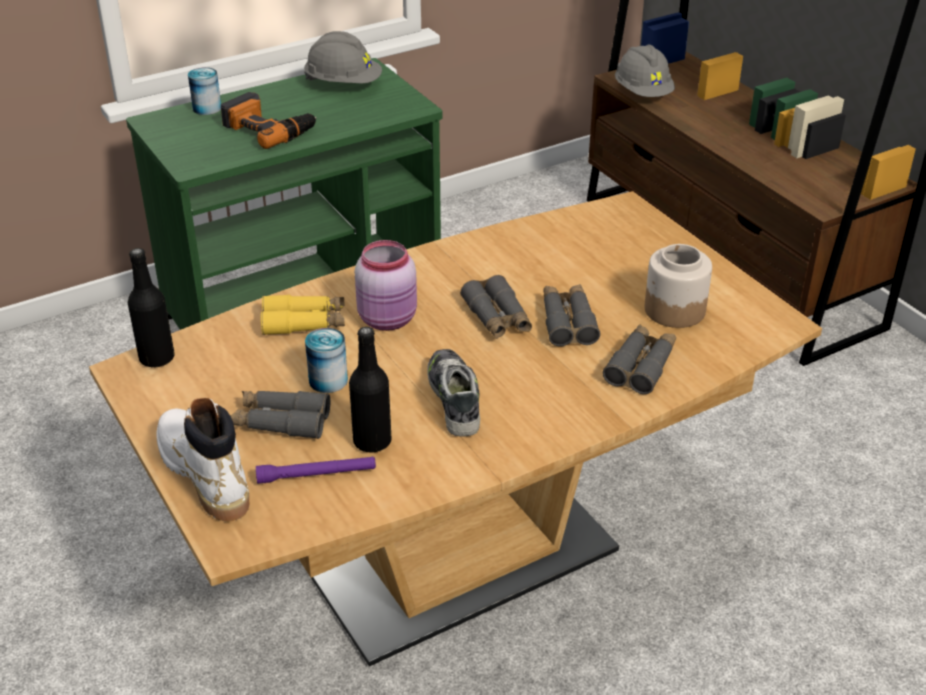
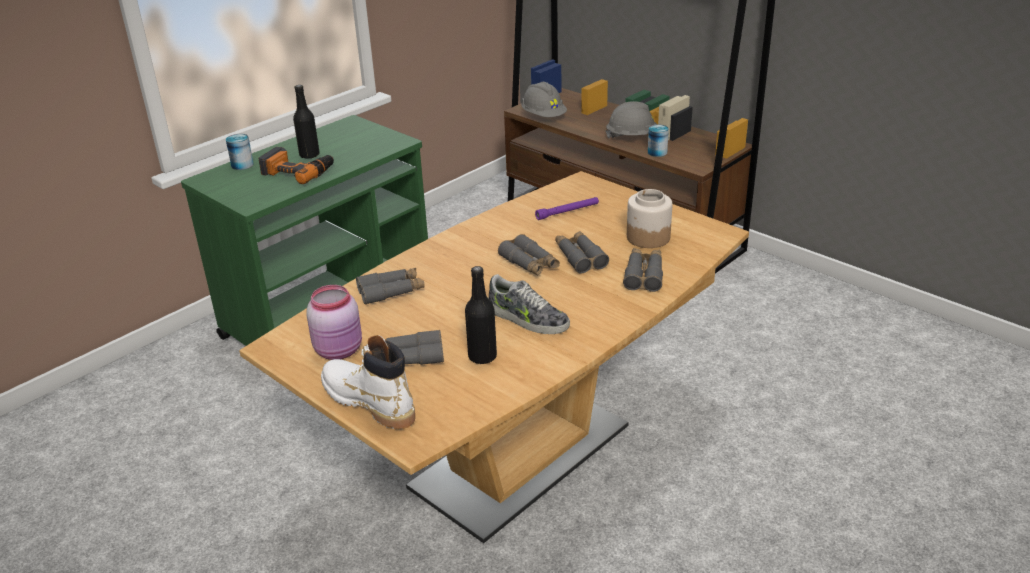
camera: 15 degrees left, 5 degrees down
black bottle [128,248,175,367] -> black bottle moved to [293,85,320,159]
purple flashlight [256,457,376,484] -> purple flashlight moved to [535,197,599,220]
yellow binoculars [261,295,345,335] -> grey binoculars [356,268,425,305]
grey hard hat [304,31,382,84] -> grey hard hat moved to [606,101,658,139]
can [305,328,348,393] -> can moved to [648,125,669,157]
pink jar [355,240,417,331] -> pink jar moved to [306,285,362,360]
shoe [427,349,480,436] -> shoe turned 150 degrees clockwise [488,274,570,334]

